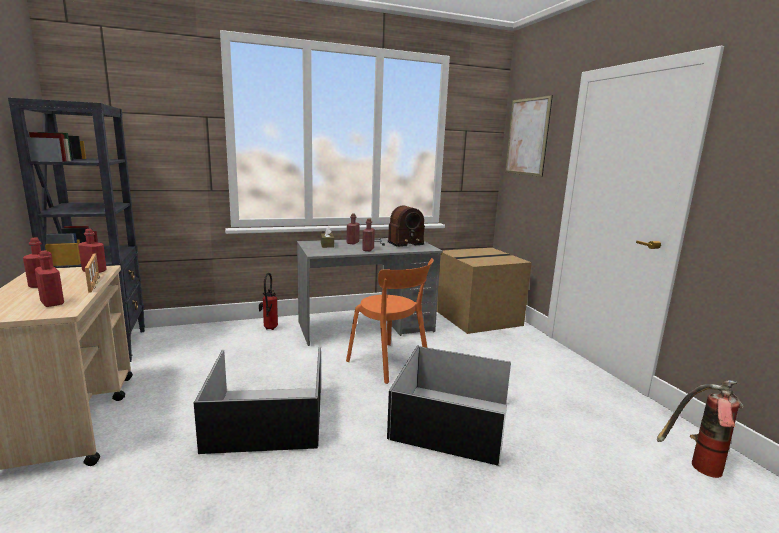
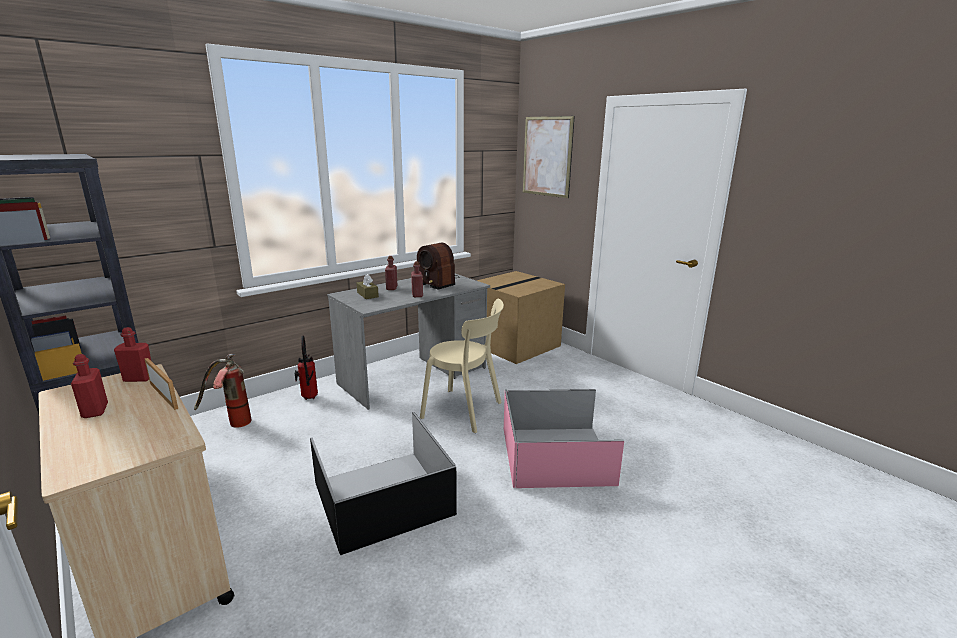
camera: 20 degrees left, 5 degrees up
red bottle [35,250,64,307] -> none
orange chair [346,258,434,384] -> beige chair [420,299,504,433]
radio [374,206,425,247] -> radio turned 90 degrees clockwise [417,243,460,290]
black storage box [387,345,511,466] -> pink storage box [504,389,624,488]
fire extinguisher [657,380,743,478] -> fire extinguisher moved to [194,354,251,428]

